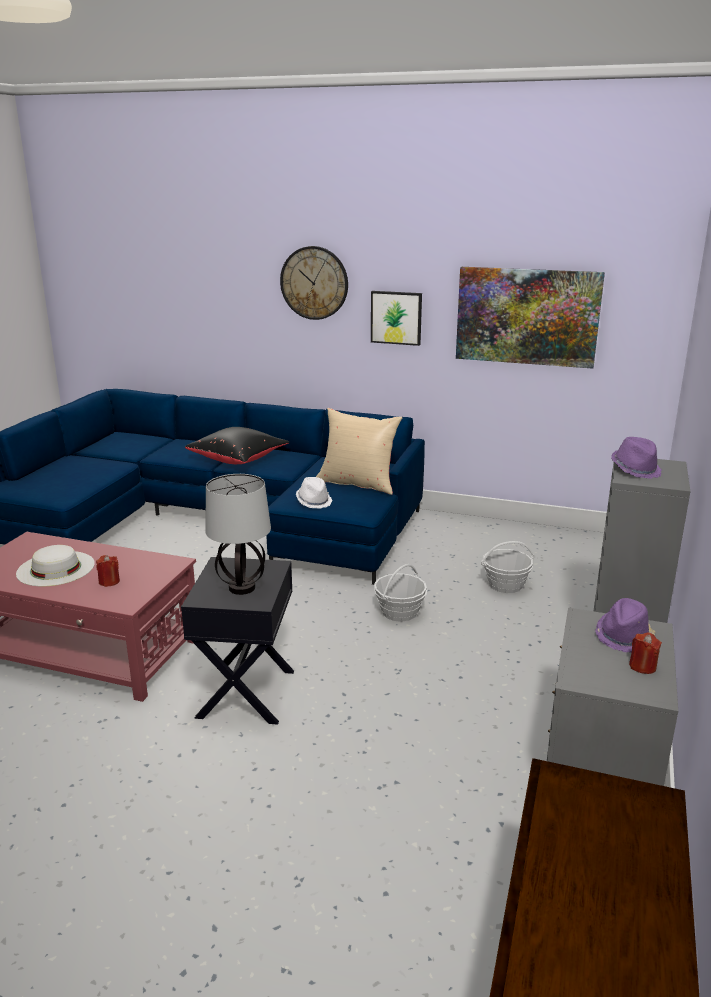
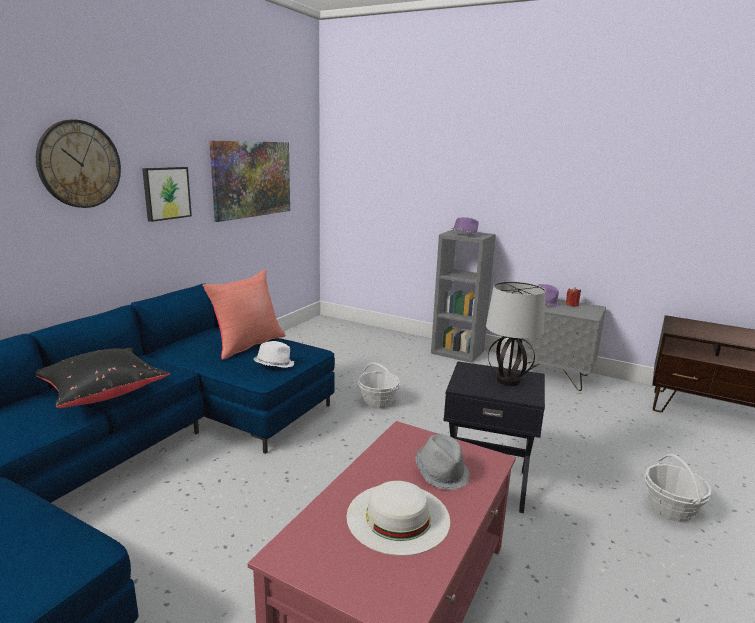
camera: 80 degrees left, 5 degrees down
red candle [96,555,120,587] -> grey hat [415,434,470,490]
beige pillow [316,408,403,495] -> red pillow [202,269,286,360]
basket [481,541,535,593] -> basket moved to [644,454,711,522]

